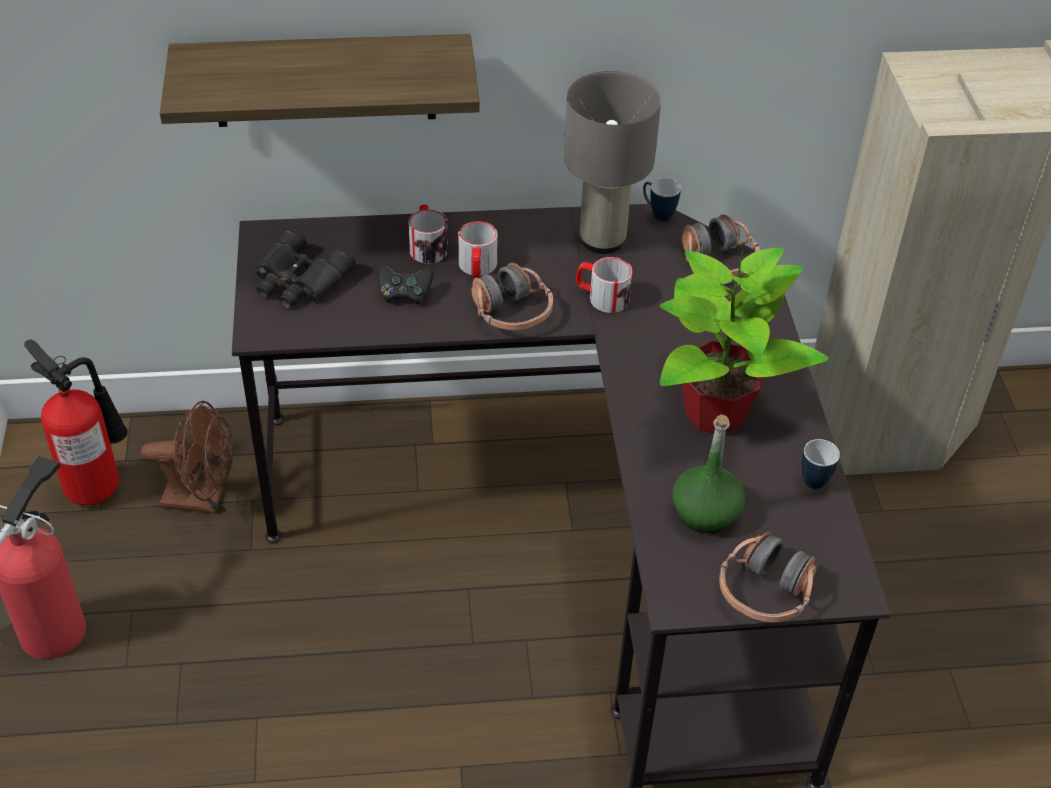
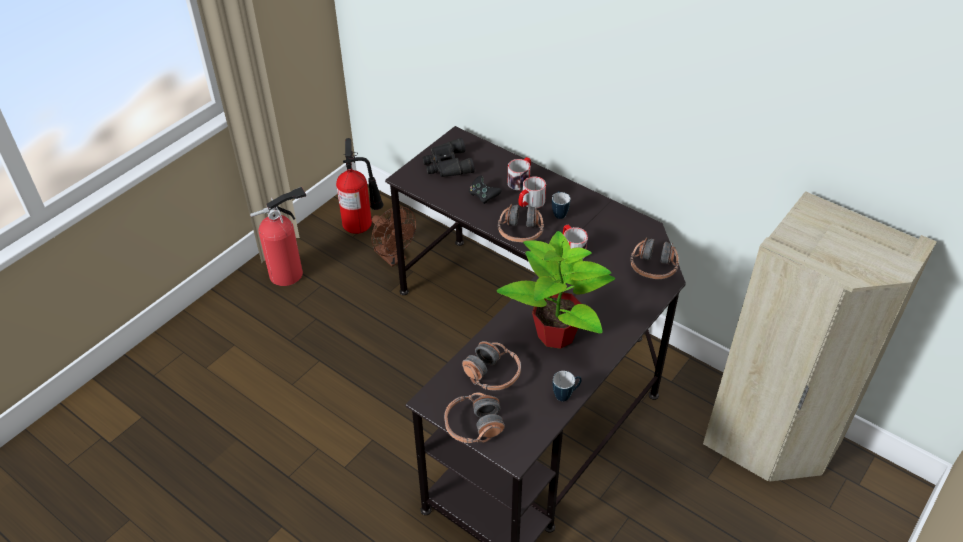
camera: 45 degrees right, 0 degrees up
shelf [160,34,480,127] -> none
grey table lamp [564,71,661,254] -> none
mug [643,178,681,222] -> mug moved to [552,191,571,219]
green bottle [672,414,745,533] -> headphones [462,341,521,390]

